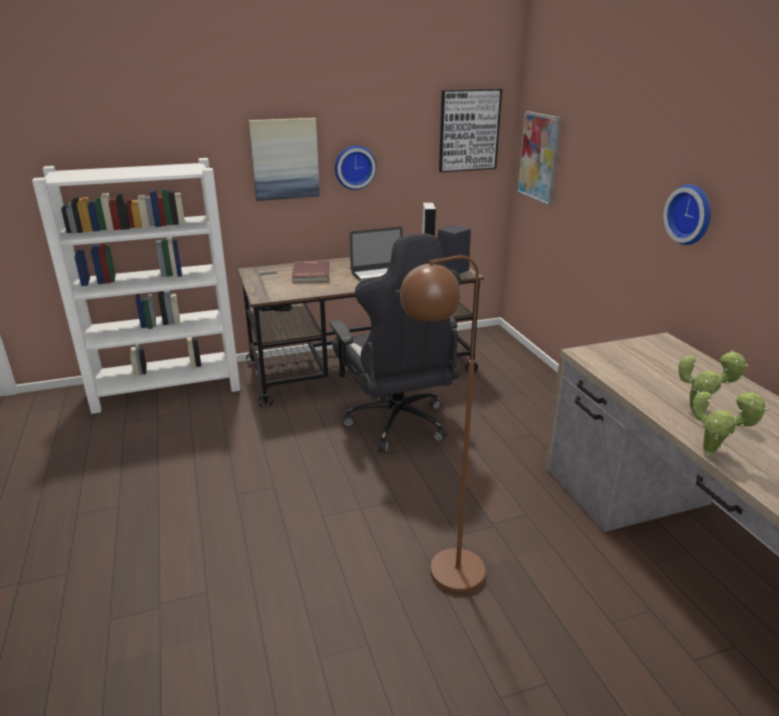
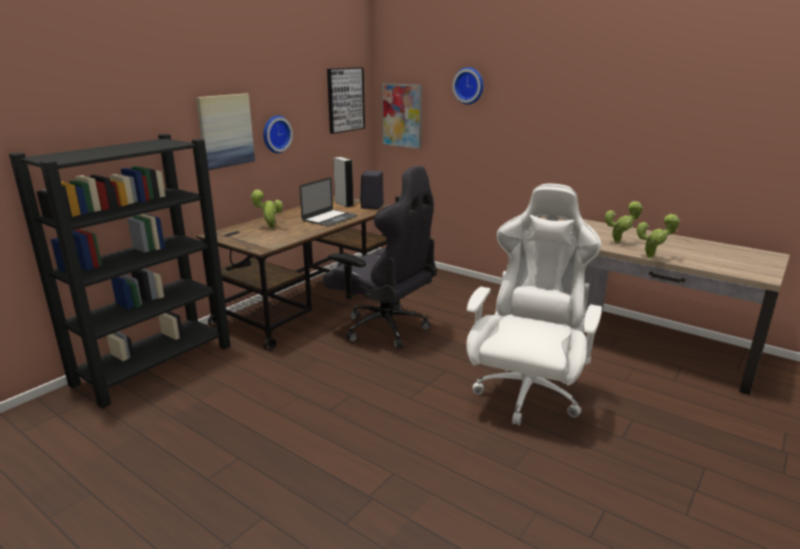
camera: 35 degrees left, 5 degrees down
white bookcase [32,158,240,414] -> black bookcase [9,134,231,408]
red book [292,261,329,283] -> potted plant [251,190,283,229]
brown floor lamp [400,255,485,594] -> white office chair [466,184,602,425]
wall clock [663,184,711,245] -> wall clock moved to [452,67,483,104]

